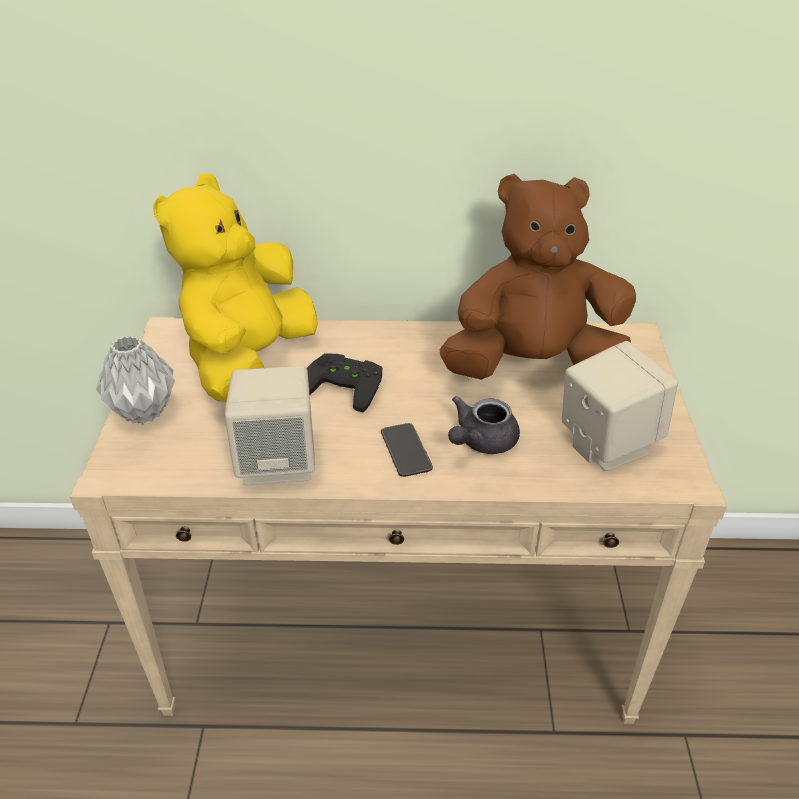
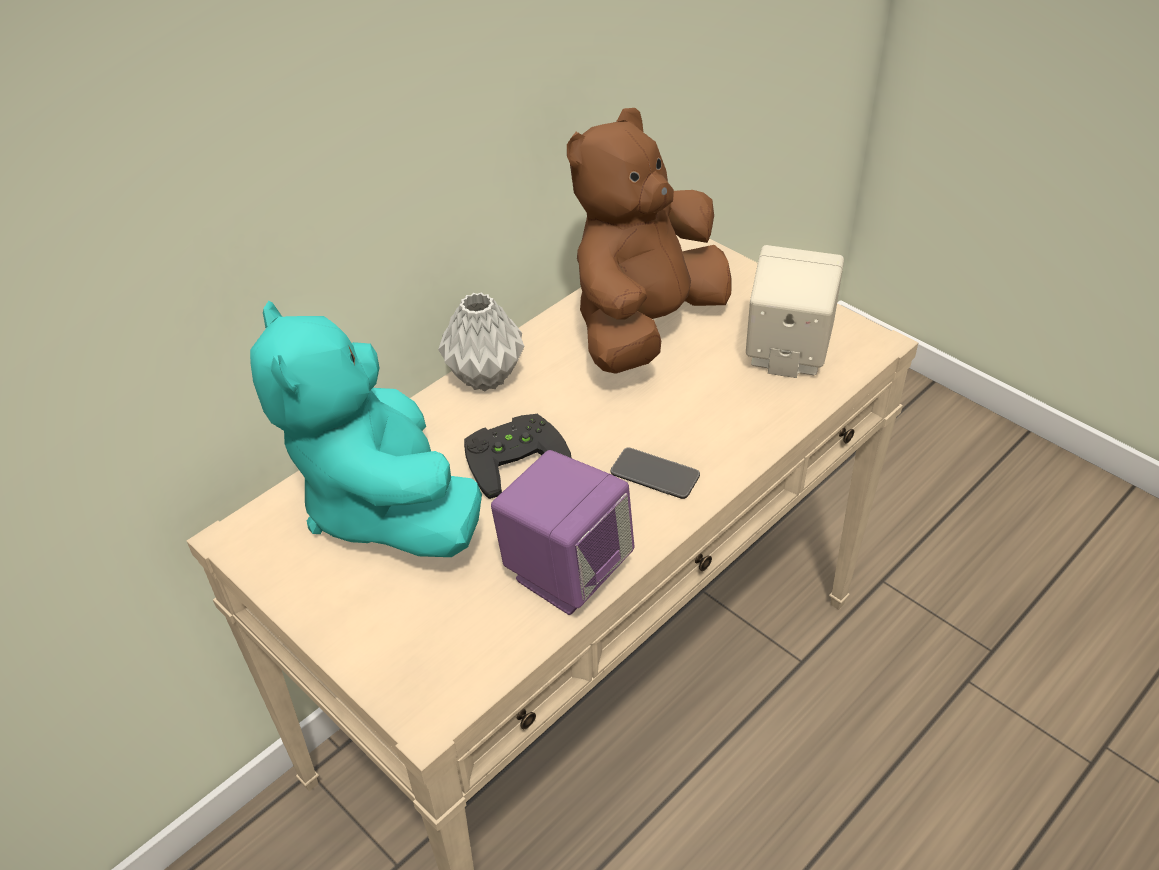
camera: 45 degrees left, 5 degrees up
grey vase [96,335,175,424] -> grey vase moved to [438,292,524,391]
yellow plush toy [153,173,318,402] -> turquoise plush toy [250,301,482,557]
beige speaker [225,366,315,485] -> purple speaker [491,450,634,615]
grey teapot [448,396,520,454] -> none

